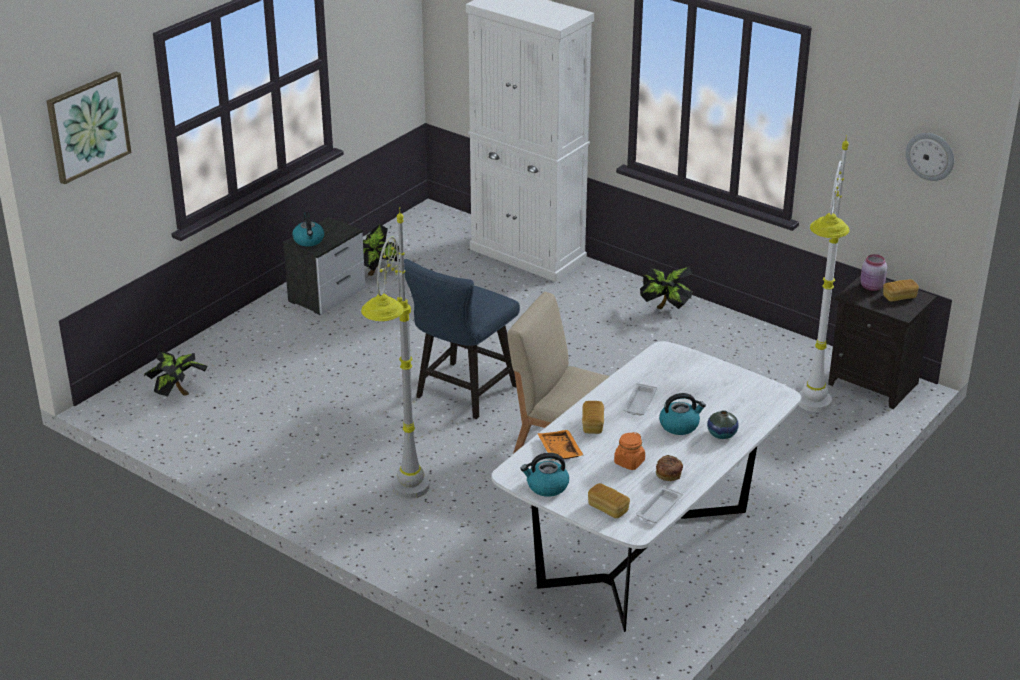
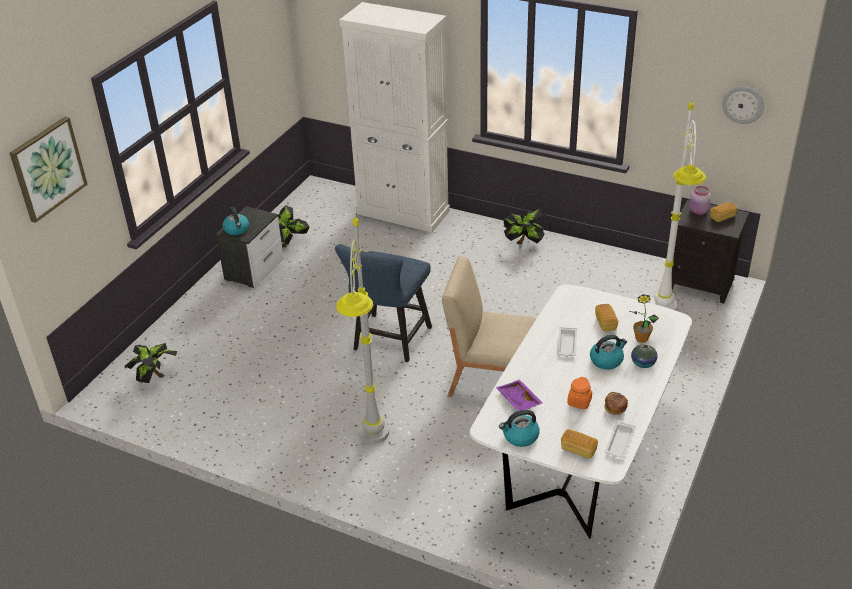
camera: 10 degrees left, 5 degrees up
orange tray [537,430,584,460] -> purple tray [496,380,543,411]
bread [582,401,604,434] -> bread moved to [595,304,618,331]
none -> potted plant [630,294,659,343]

